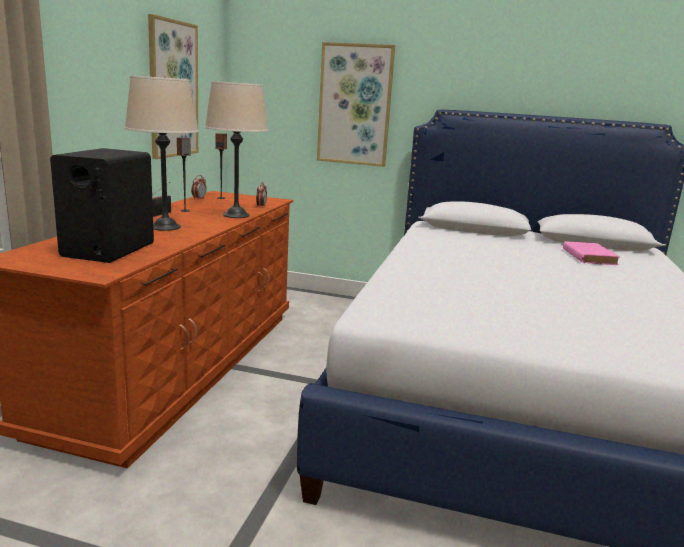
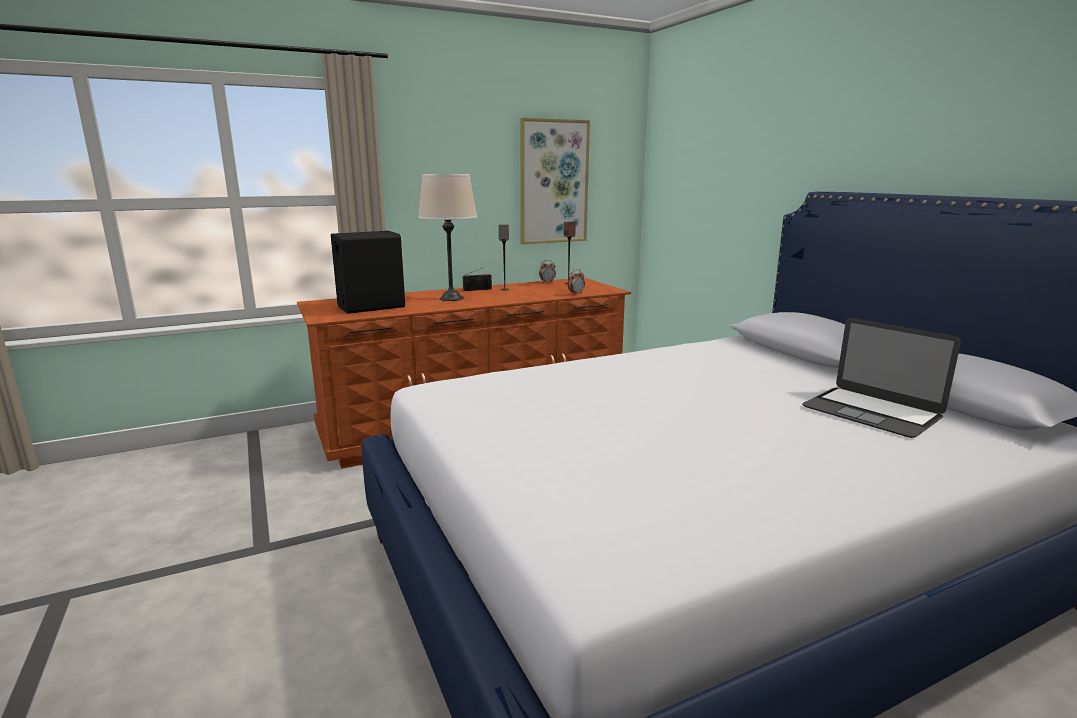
camera: 50 degrees right, 0 degrees up
beige table lamp [205,81,268,218] -> none
picture [317,42,395,167] -> none
pink book [563,241,620,265] -> laptop [802,318,961,438]

